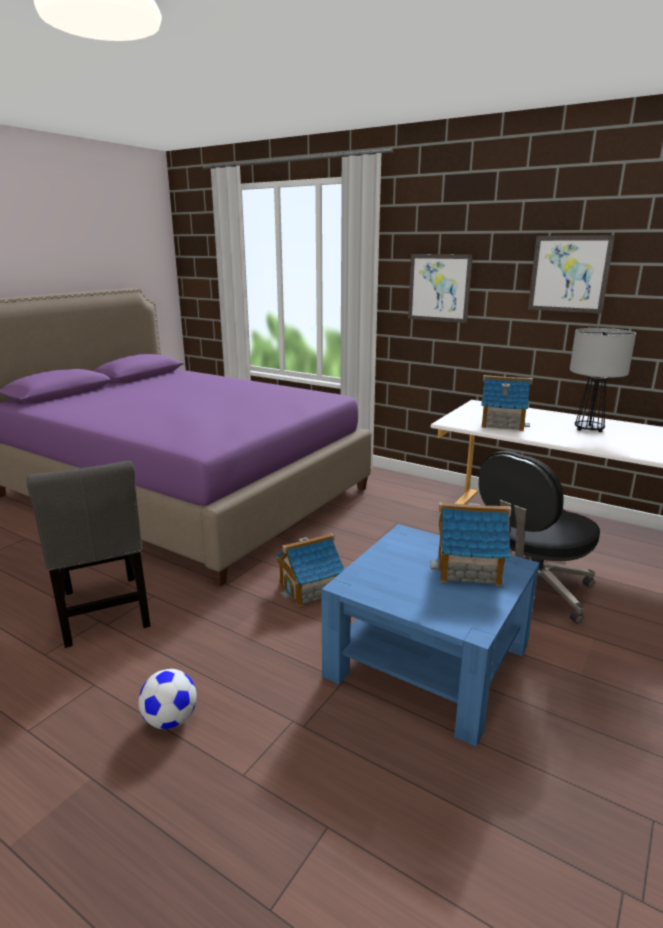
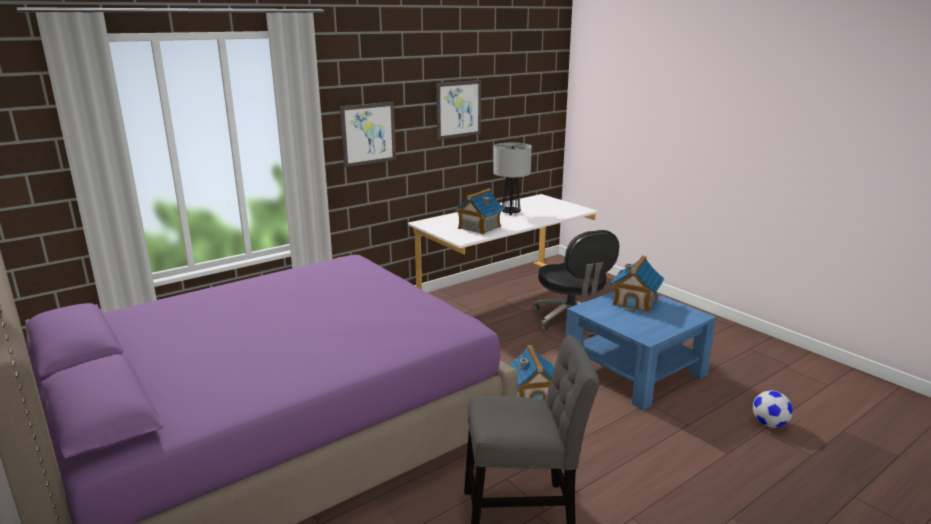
camera: 70 degrees left, 0 degrees up
football [138,669,197,729] -> football moved to [753,390,793,428]

